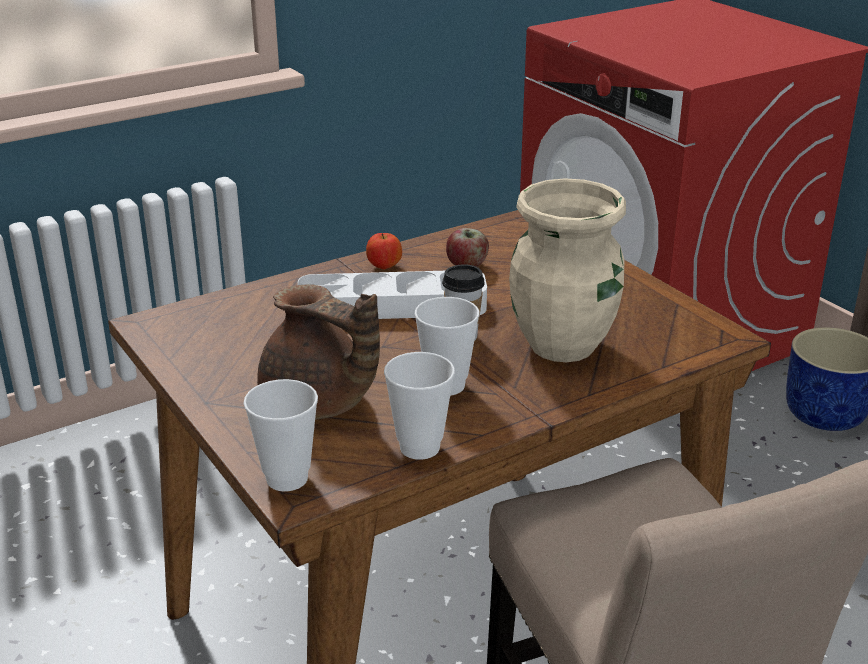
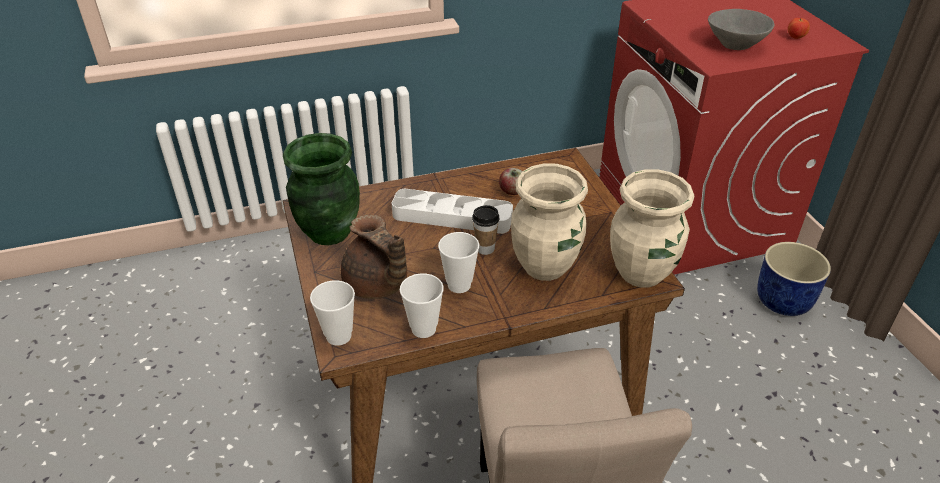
camera: 15 degrees right, 10 degrees up
apple [366,233,402,269] -> apple moved to [788,18,810,39]
none -> green vase [283,133,360,245]
none -> beige vase [610,169,694,287]
none -> grey bowl [708,9,775,50]

